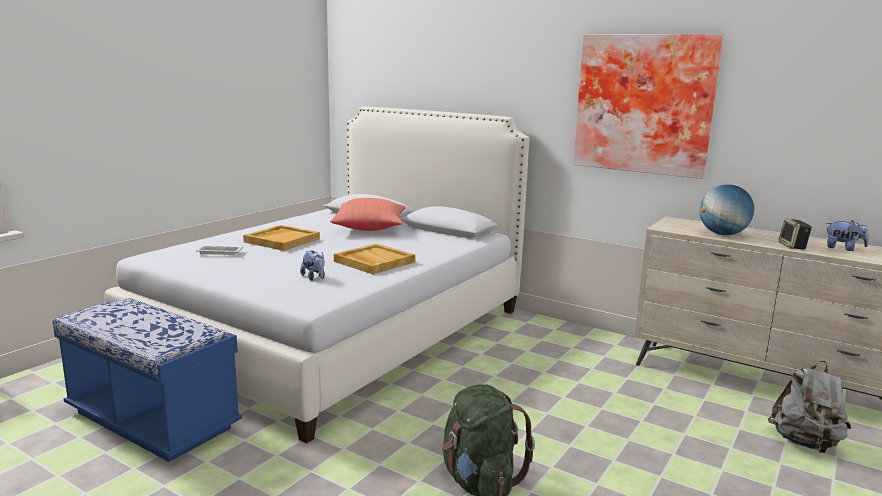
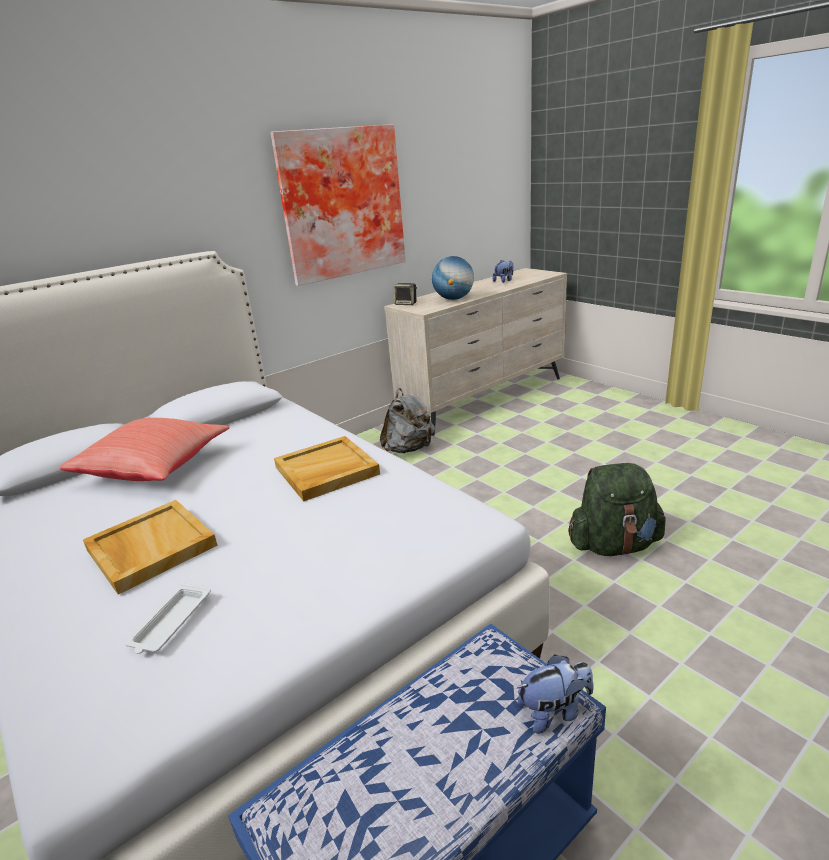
camera: 70 degrees left, 10 degrees up
plush toy [300,251,325,281] -> plush toy moved to [517,654,594,734]
grey backpack [768,361,851,453] -> grey backpack moved to [380,388,435,453]
speaker [779,218,812,249] -> speaker moved to [394,283,417,305]

